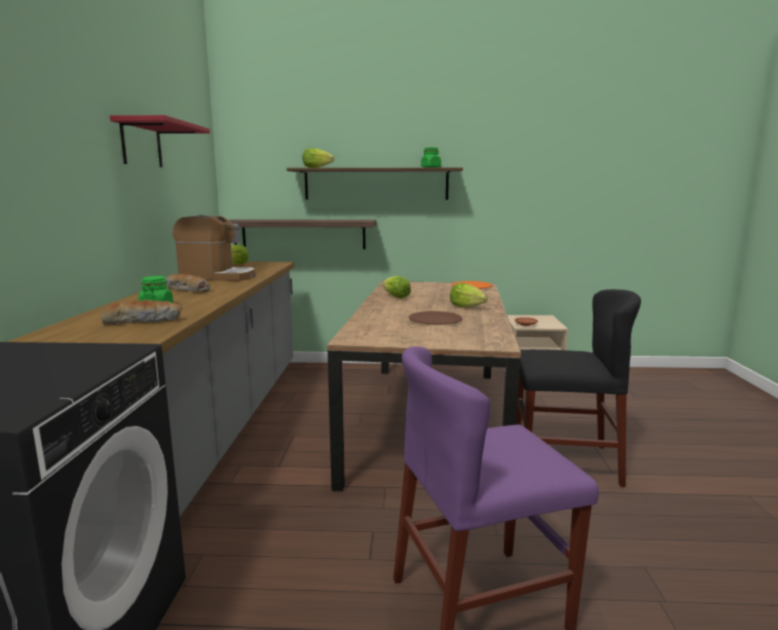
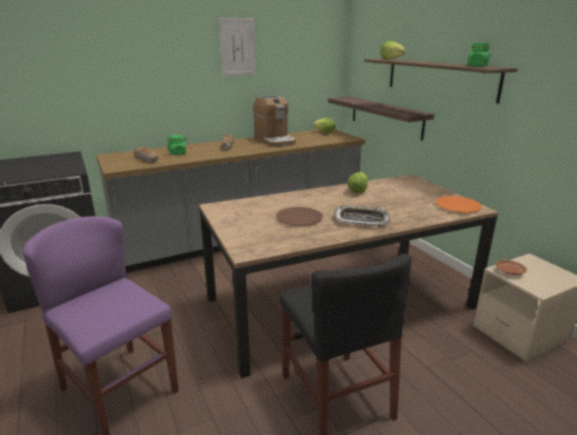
camera: 60 degrees right, 10 degrees up
red shelf [110,115,210,167] -> picture [219,18,256,76]
lettuce [450,283,488,308] -> tray [334,205,390,226]

